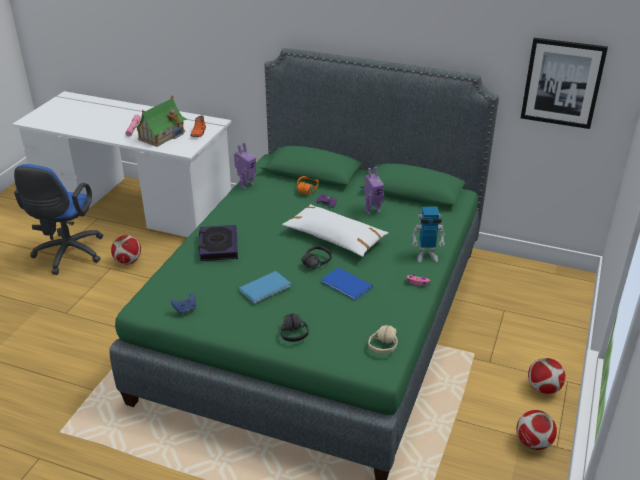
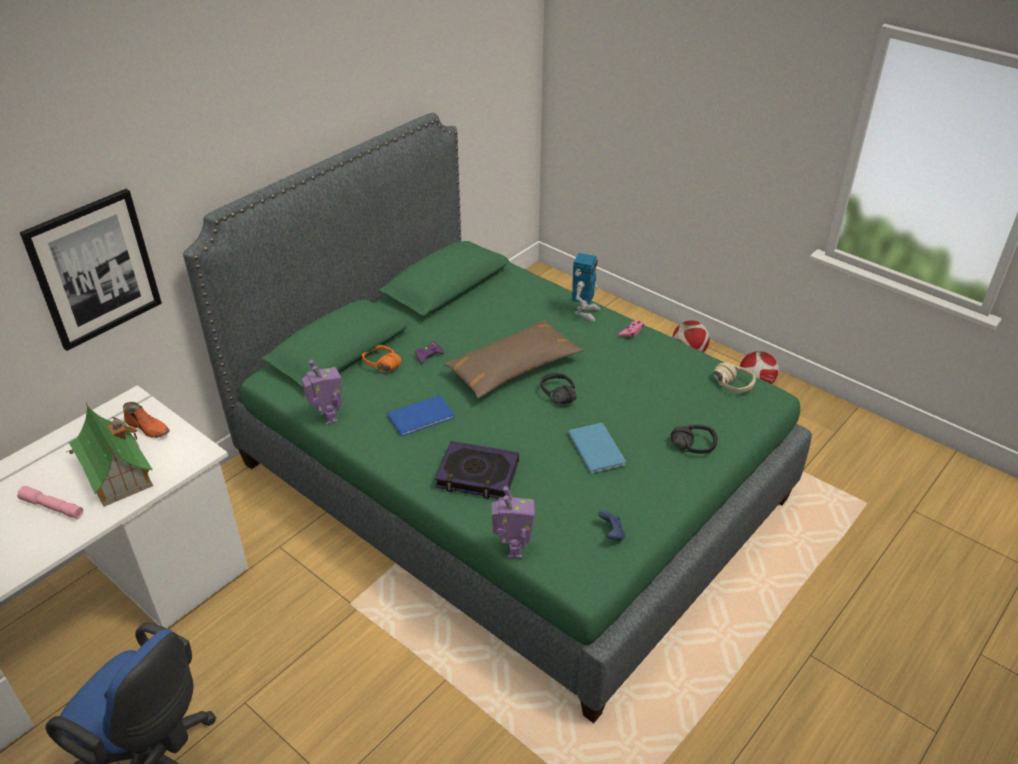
camera: 70 degrees left, 5 degrees up
football [111,235,141,264] -> none
white pillow [282,204,388,257] -> brown pillow [444,319,584,399]
blue book [321,268,373,300] -> blue book moved to [387,395,455,436]
toy robot [364,167,384,215] -> toy robot moved to [492,486,535,558]
picture [521,38,608,129] -> picture moved to [20,189,162,351]

